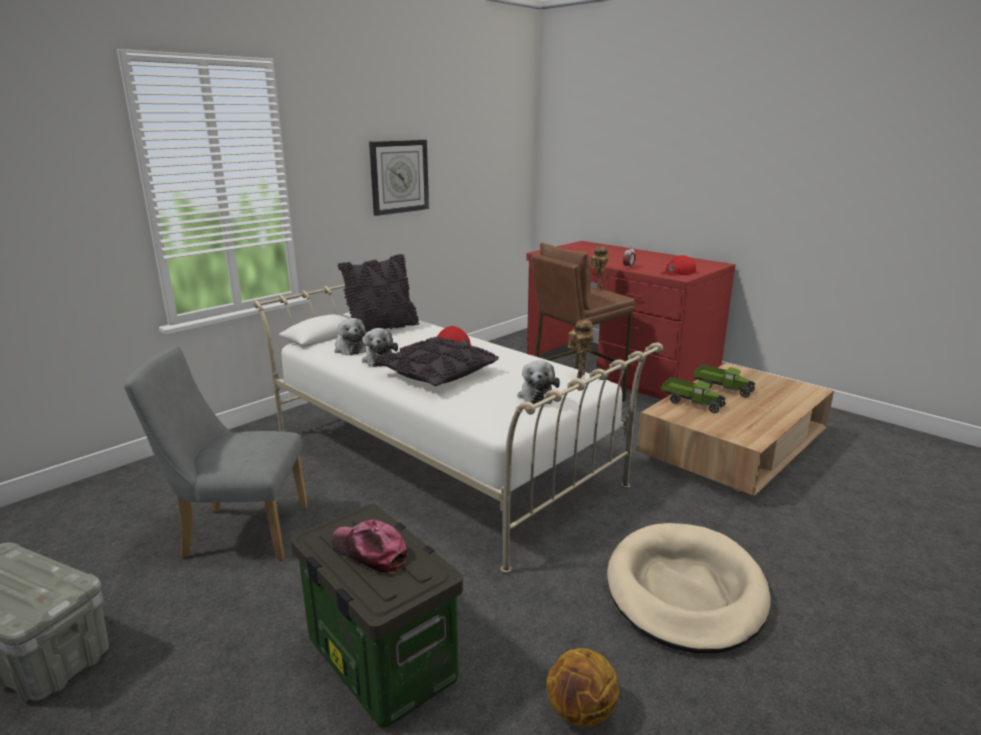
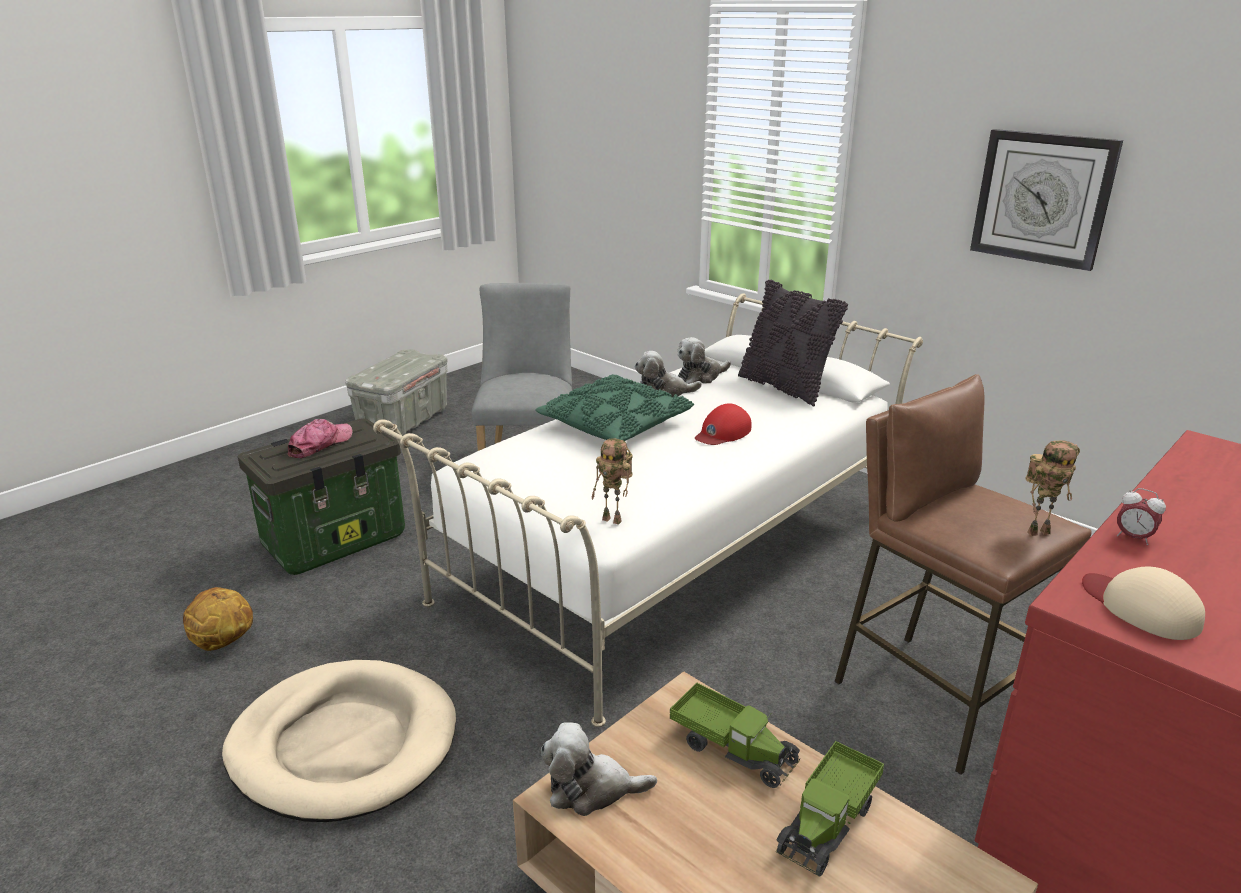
camera: 90 degrees right, 5 degrees up
black pillow [375,337,499,386] -> green pillow [535,374,694,441]
plush toy [518,360,560,404] -> plush toy moved to [541,722,657,816]
red cap [661,255,696,276] -> beige cap [1082,567,1205,640]
toy truck [661,377,726,413] -> toy truck turned 90 degrees counterclockwise [670,682,800,788]

